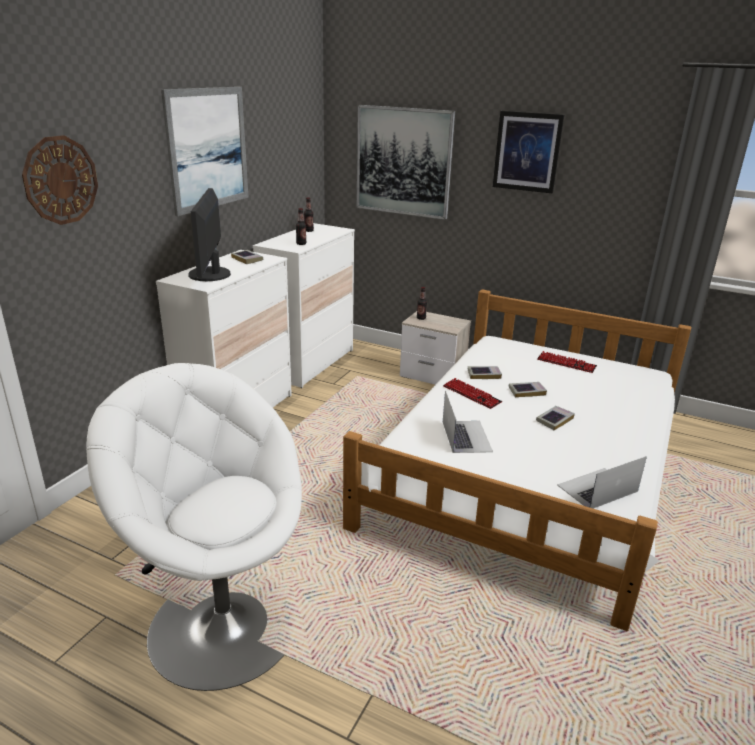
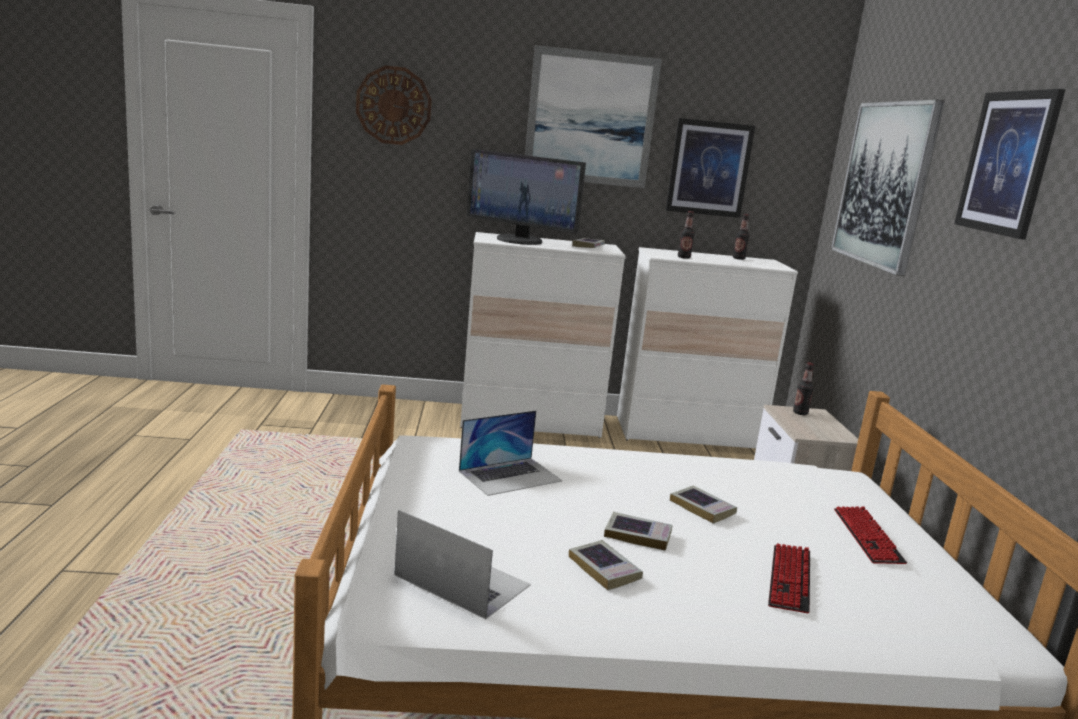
camera: 60 degrees right, 10 degrees down
white armchair [86,363,302,691] -> none
monitor [188,188,231,281] -> monitor turned 120 degrees counterclockwise [467,149,586,245]
keyboard [443,378,502,409] -> keyboard moved to [768,543,810,613]
book [468,366,502,379] -> book moved to [569,540,643,590]
none -> picture [666,118,755,218]

